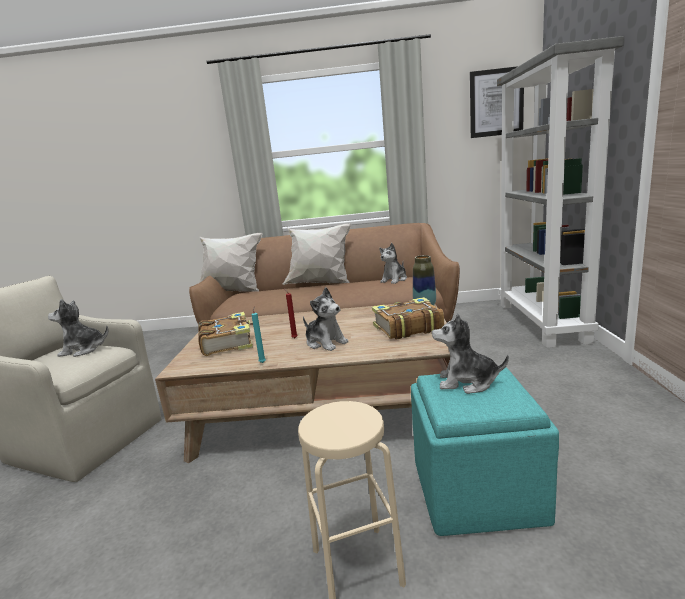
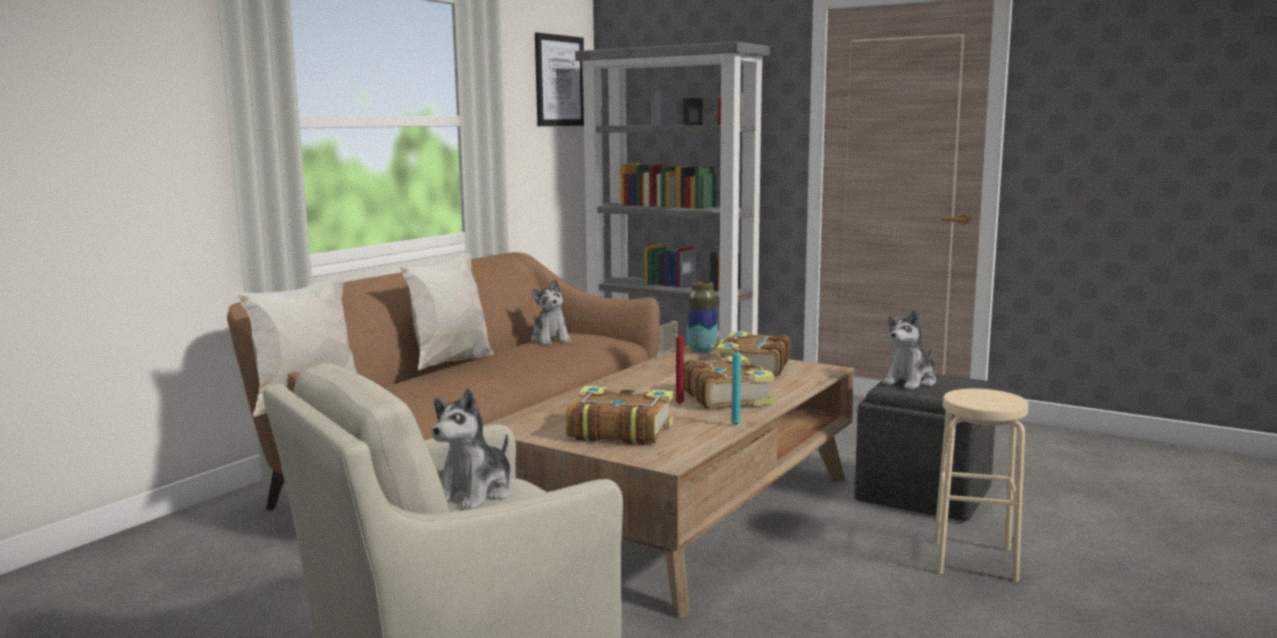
camera: 60 degrees left, 5 degrees down
plush toy [303,287,349,351] -> book [684,355,774,408]
turquoise ottoman [411,368,559,536] -> grey ottoman [854,374,995,521]

